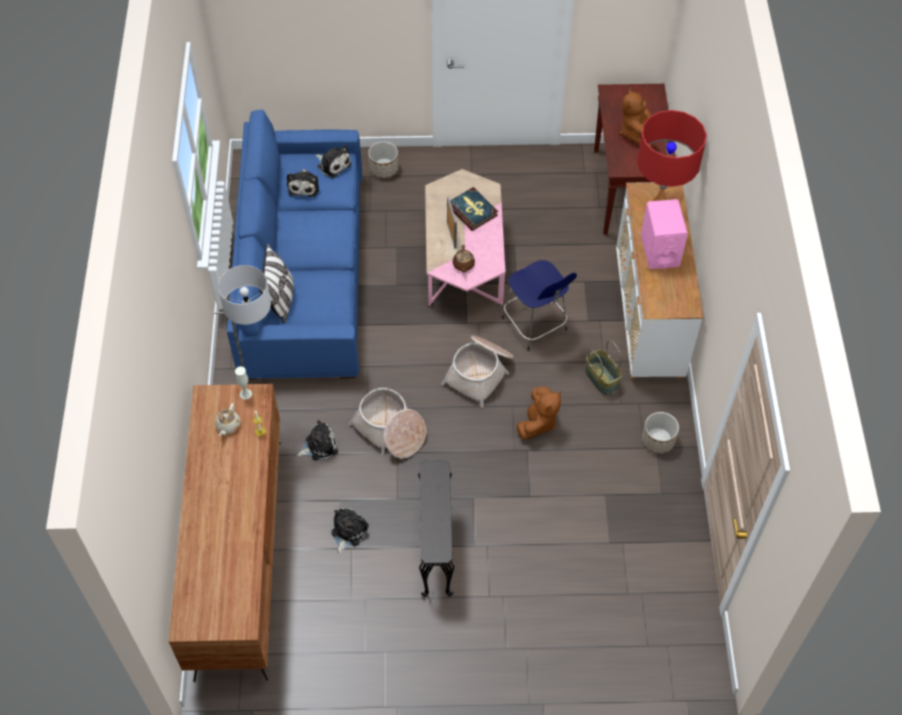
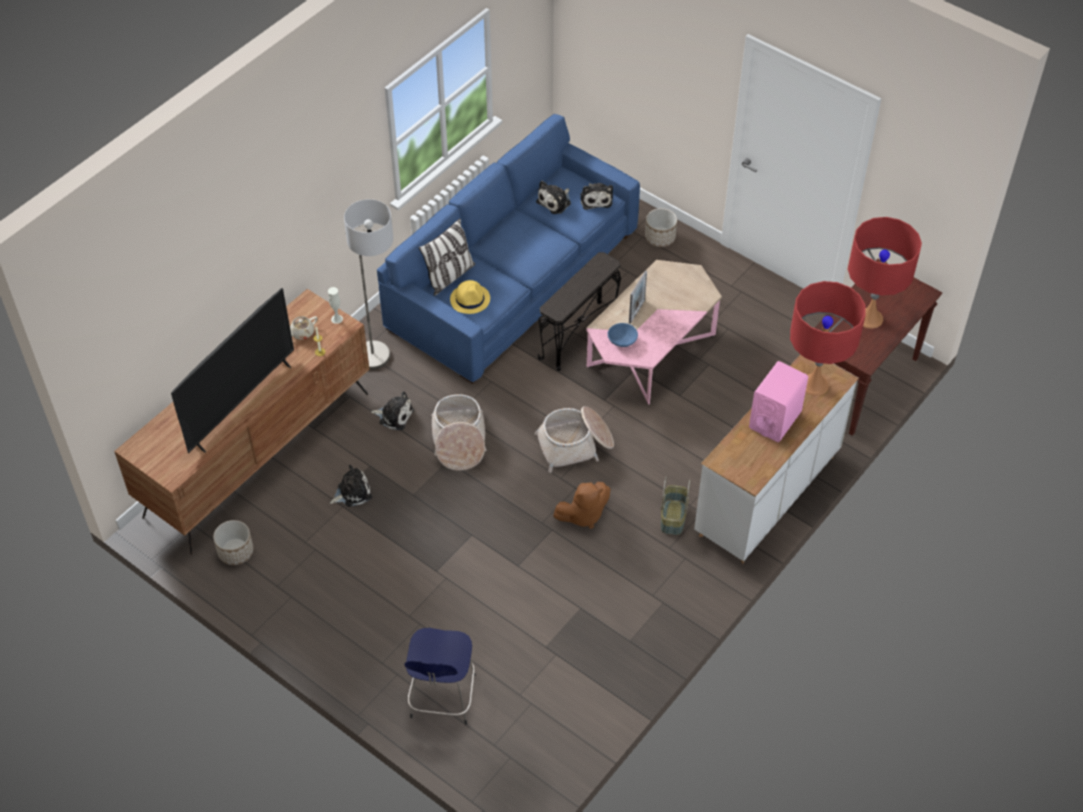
camera: 40 degrees right, 5 degrees down
black side table [418,460,454,597] -> black side table moved to [538,252,621,371]
book [450,187,498,231] -> none
brown teapot [453,245,475,272] -> blue bowl [608,323,638,347]
blue stool [502,260,577,351] -> blue stool moved to [404,628,476,725]
brown plush toy [620,88,655,147] -> red table lamp [848,217,922,329]
planter [642,412,679,454] -> planter moved to [213,520,253,565]
none -> television [171,288,294,454]
none -> yellow hat [450,280,490,314]

